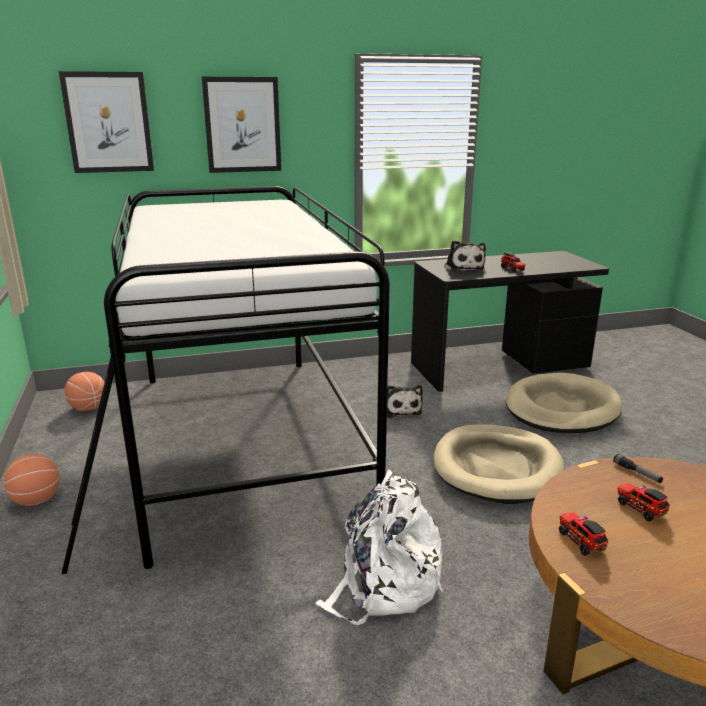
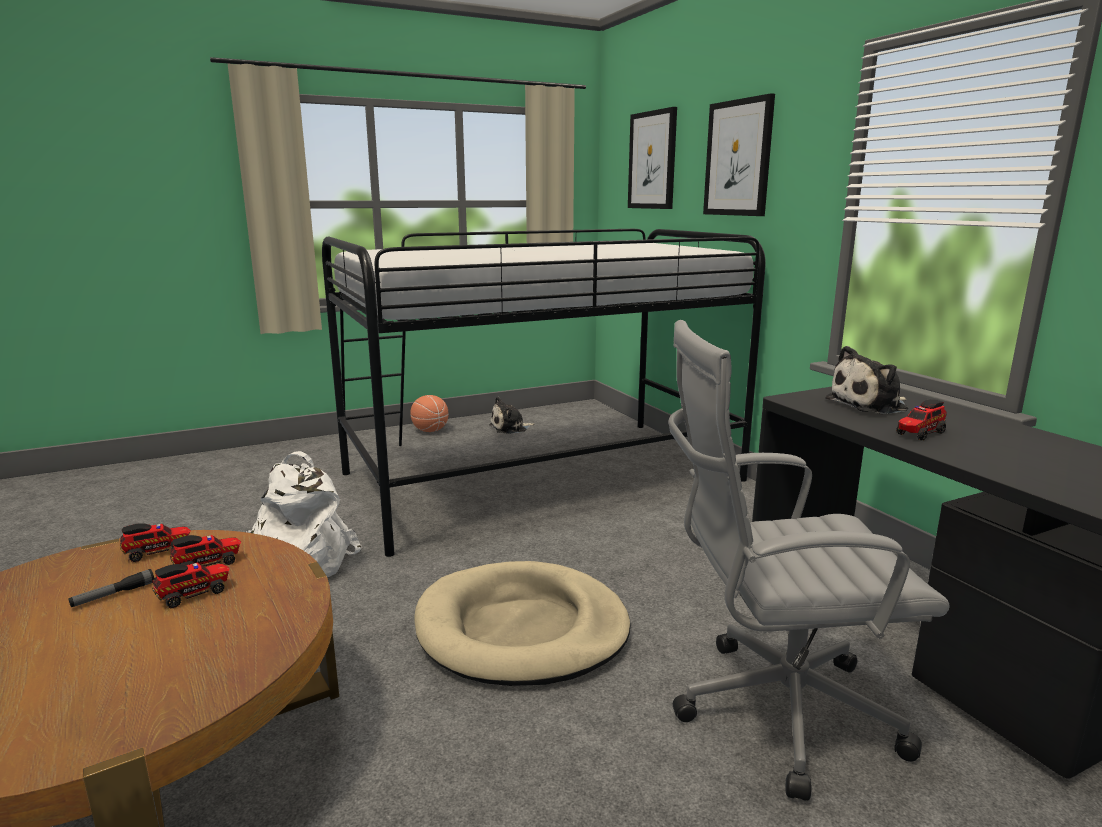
camera: 80 degrees right, 5 degrees down
basketball [64,372,105,411] -> none
plush toy [387,385,423,418] -> plush toy moved to [489,397,534,434]
beige dog bed [506,373,622,433] -> grey office chair [669,320,949,801]
flashlight [613,454,663,483] -> flashlight moved to [69,569,154,607]
none -> toy truck [170,535,241,567]

